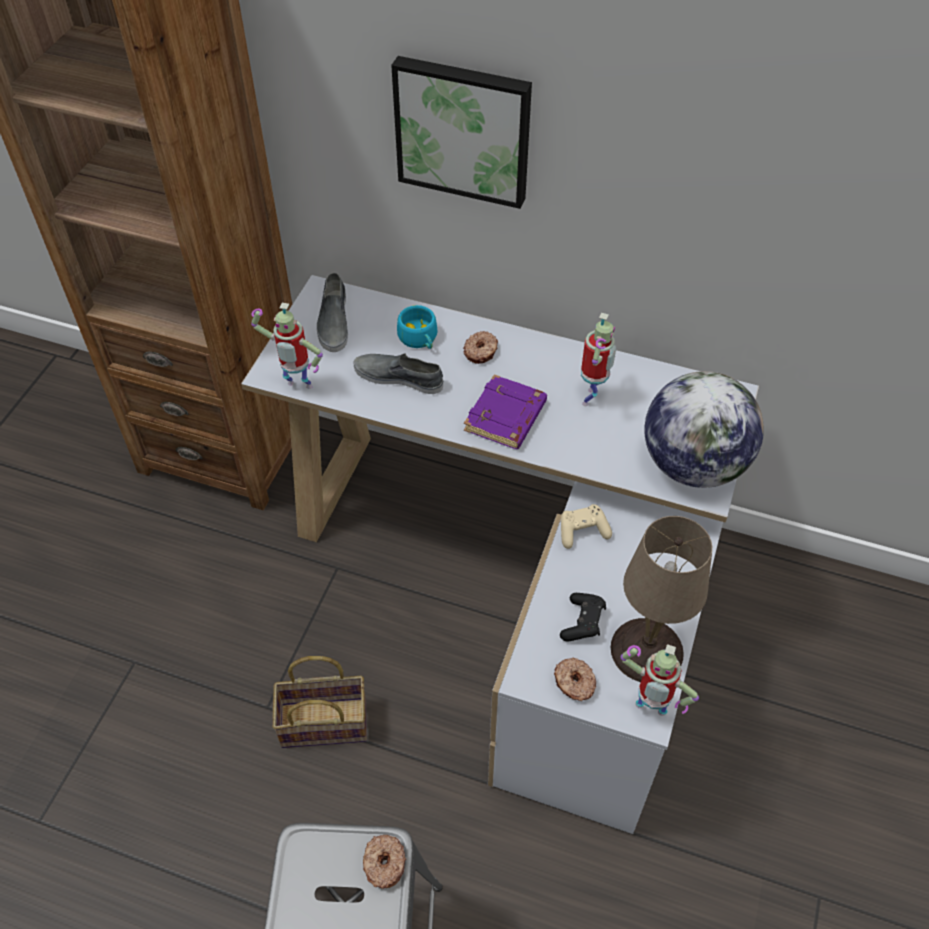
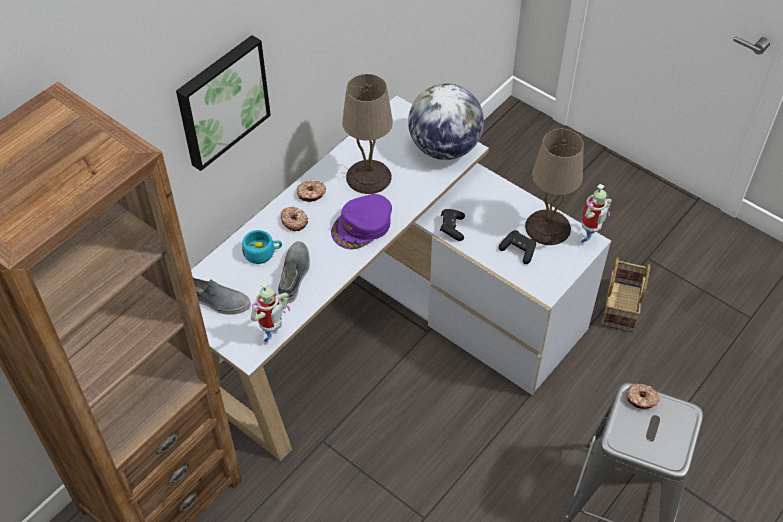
camera: 70 degrees left, 0 degrees up
basket [272,656,367,748] -> basket moved to [602,257,650,332]
grey shoe [354,353,443,394] -> grey shoe turned 150 degrees clockwise [278,241,310,304]
purple book [464,374,547,449] -> purple cap [331,194,392,249]
donut [554,658,596,701] -> donut moved to [297,180,326,202]
beige game controller [561,504,612,549] -> black game controller [440,209,465,241]
toy robot [581,313,616,406] -> beige table lamp [342,74,393,194]

